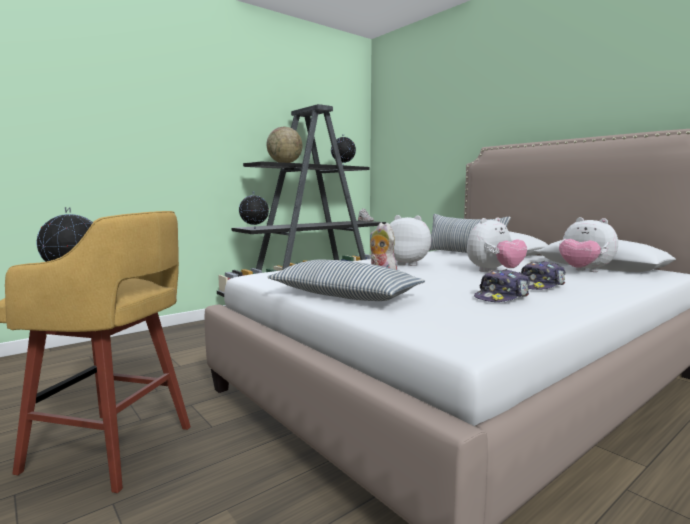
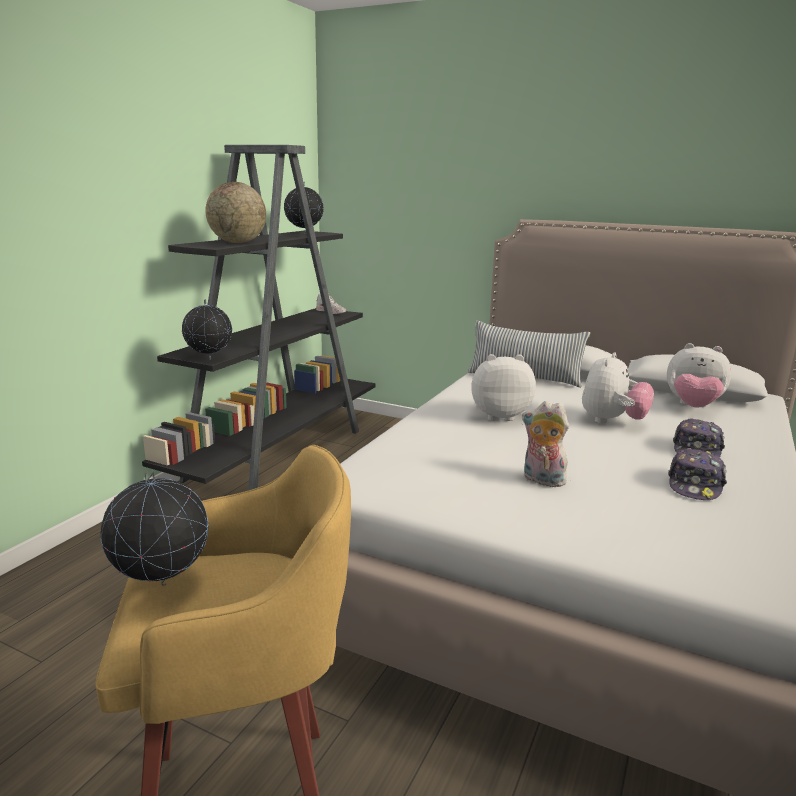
camera: 25 degrees left, 10 degrees up
pillow [268,259,425,301] -> none

